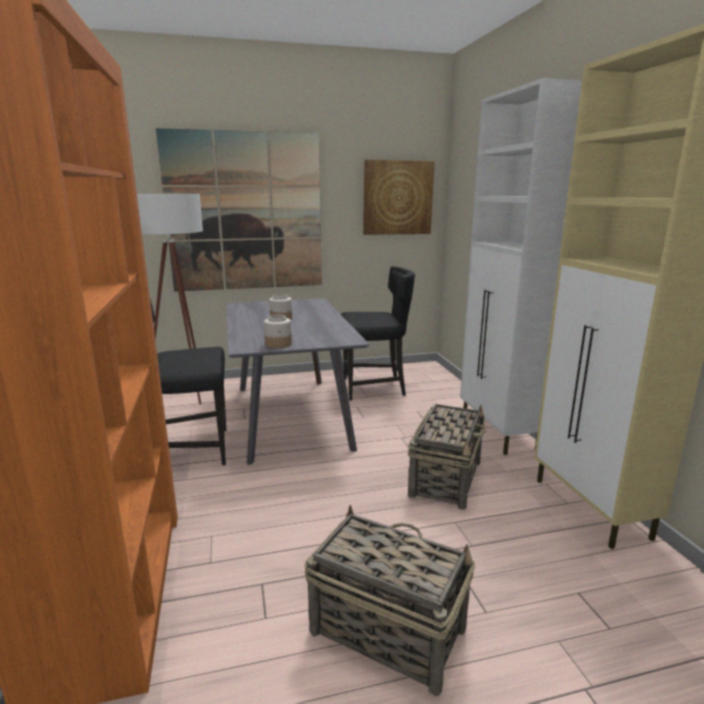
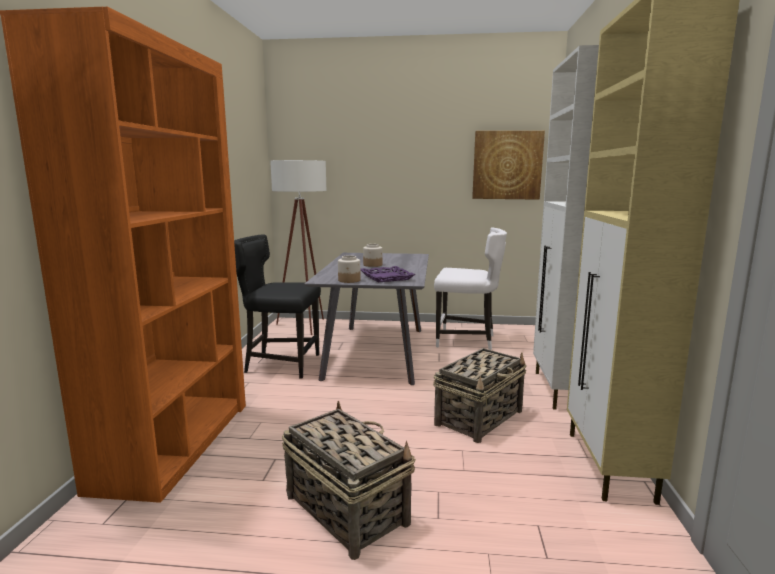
camera: 20 degrees right, 5 degrees down
picture [156,128,322,292] -> none
black chair [341,266,415,400] -> white chair [434,227,507,350]
none -> purple tray [360,266,415,282]

